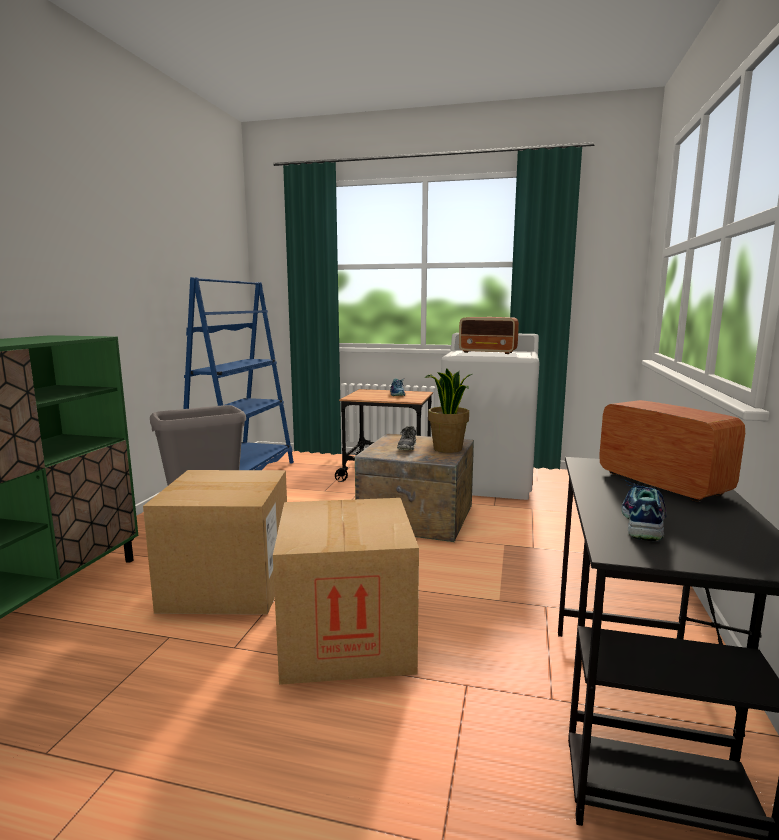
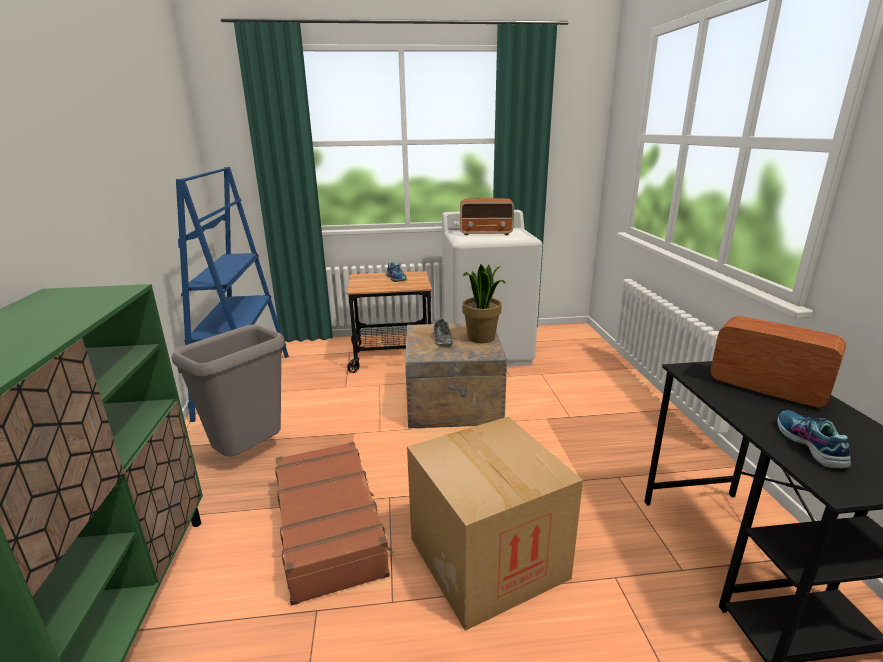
camera: 20 degrees left, 10 degrees up
cardboard box [143,470,287,615] -> brown suitcase [276,442,393,606]

